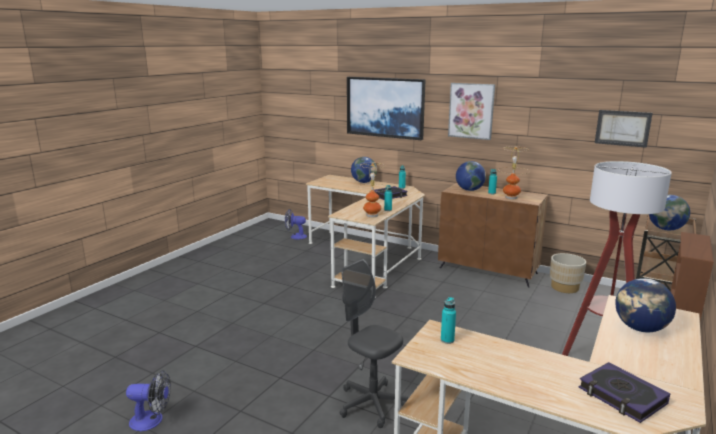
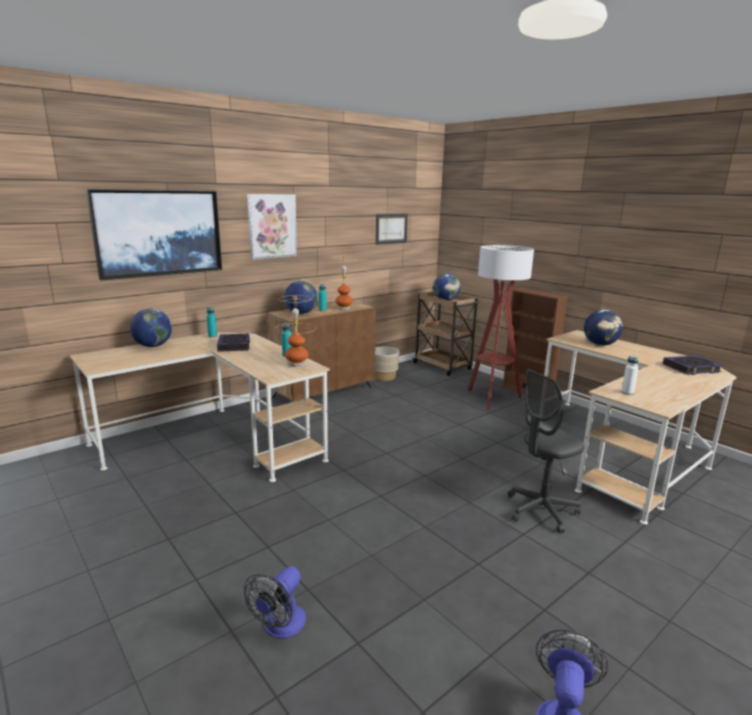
camera: 70 degrees left, 0 degrees up
fan [285,209,307,240] -> fan moved to [244,566,306,638]
turquoise bottle [441,297,456,344] -> white bottle [621,355,639,395]

